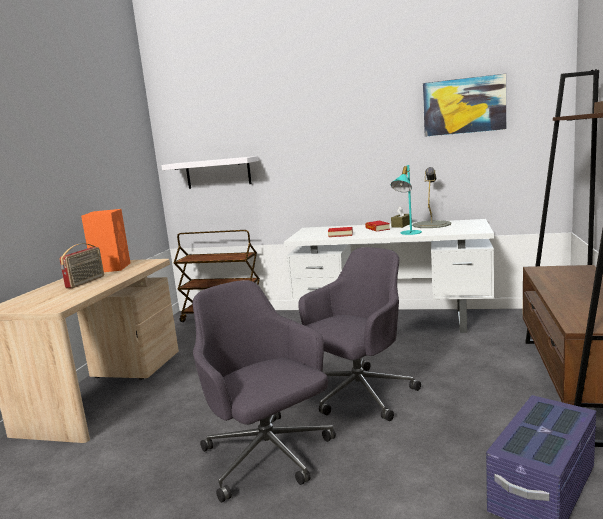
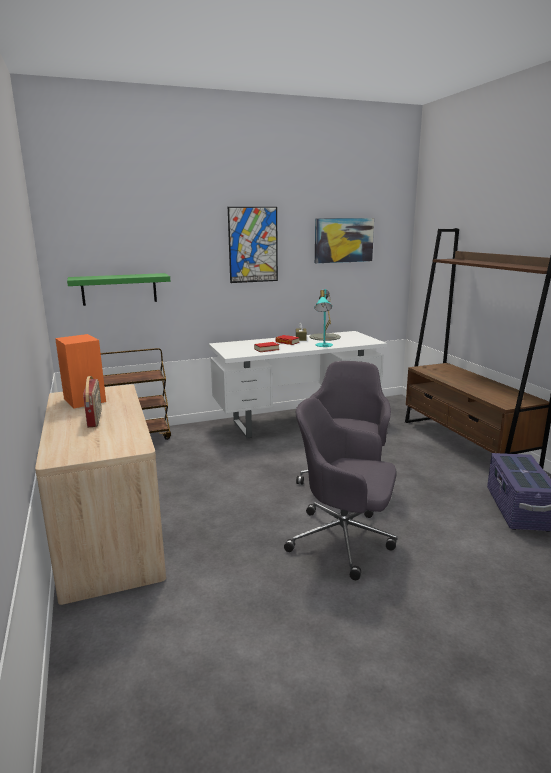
camera: 35 degrees left, 5 degrees up
white shelf [161,156,259,189] -> green shelf [67,273,170,306]
none -> picture [228,207,278,283]

